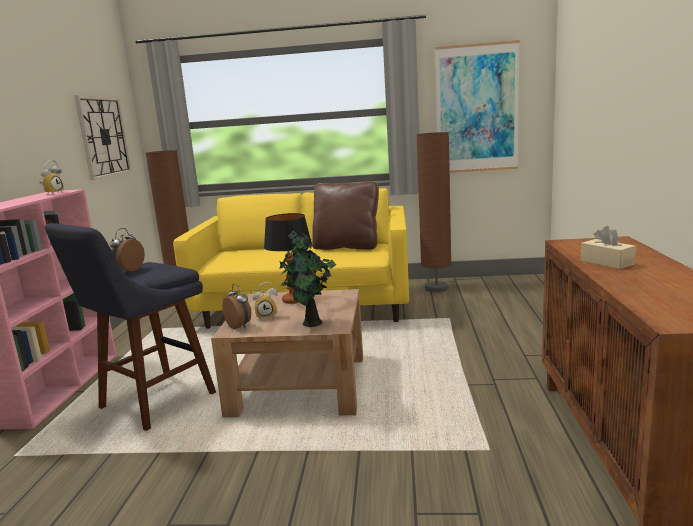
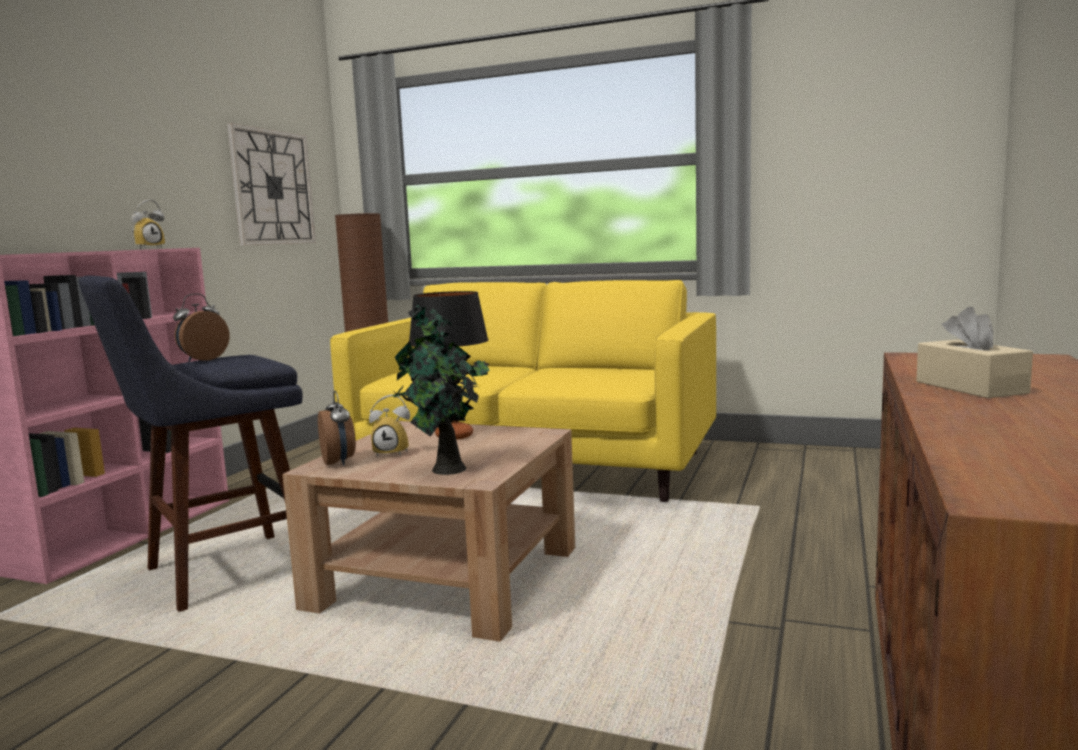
camera: 15 degrees right, 5 degrees down
brown pillow [312,182,379,250] -> none
brown floor lamp [417,132,452,292] -> none
picture [435,40,520,173] -> none

